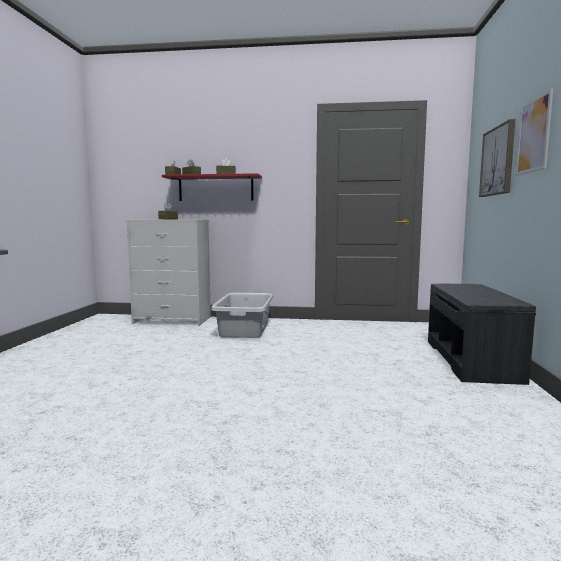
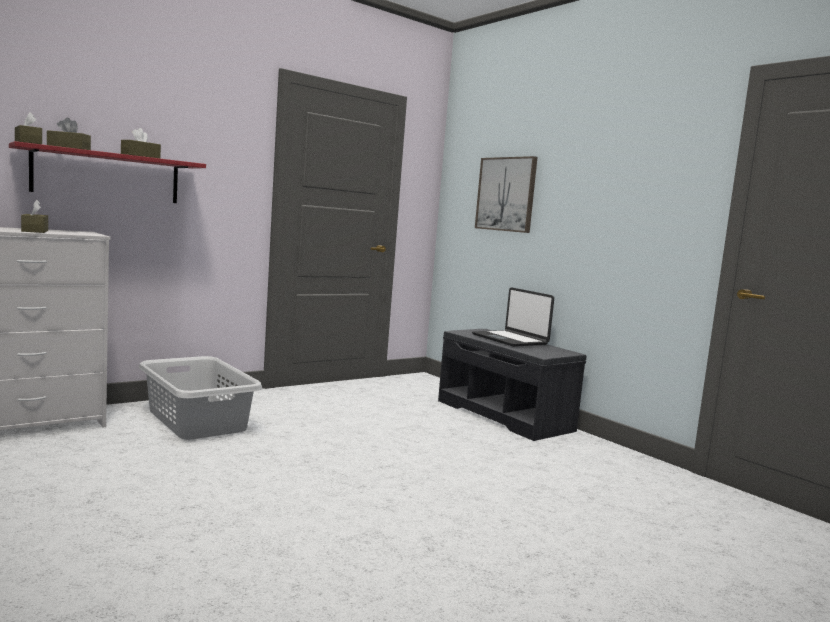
camera: 45 degrees left, 0 degrees up
picture [516,88,553,176] -> none
none -> laptop [472,287,554,347]

